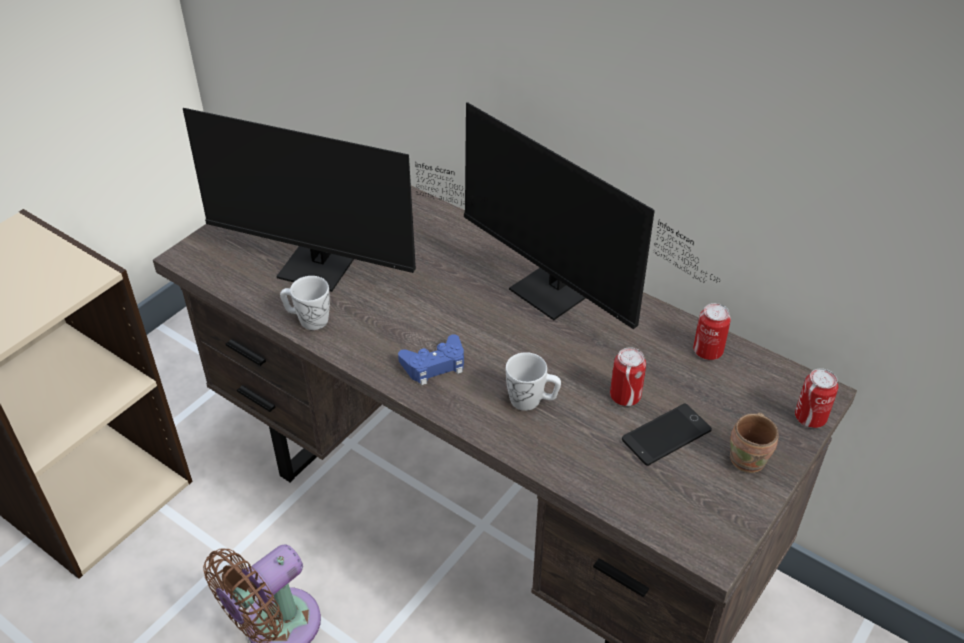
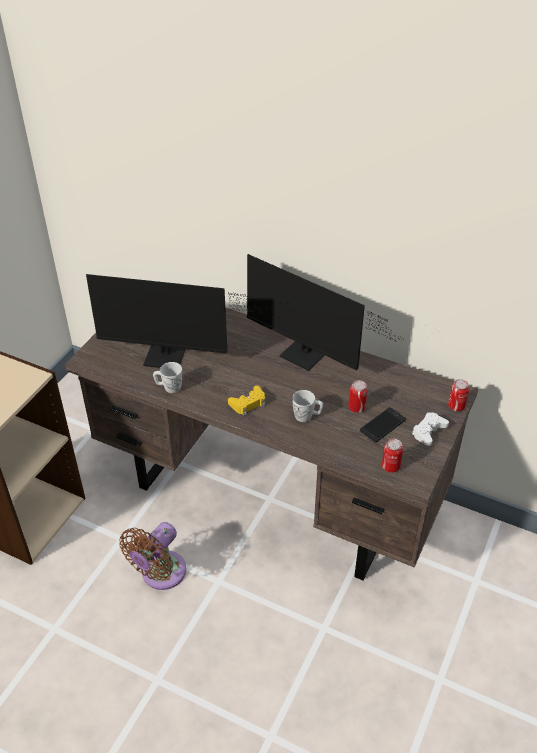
camera: 10 degrees left, 0 degrees up
blue game controller [398,334,464,385] -> yellow game controller [228,386,265,416]
can [693,303,731,360] -> can moved to [382,439,403,473]
brown mug [730,413,779,473] -> white game controller [412,412,449,446]

